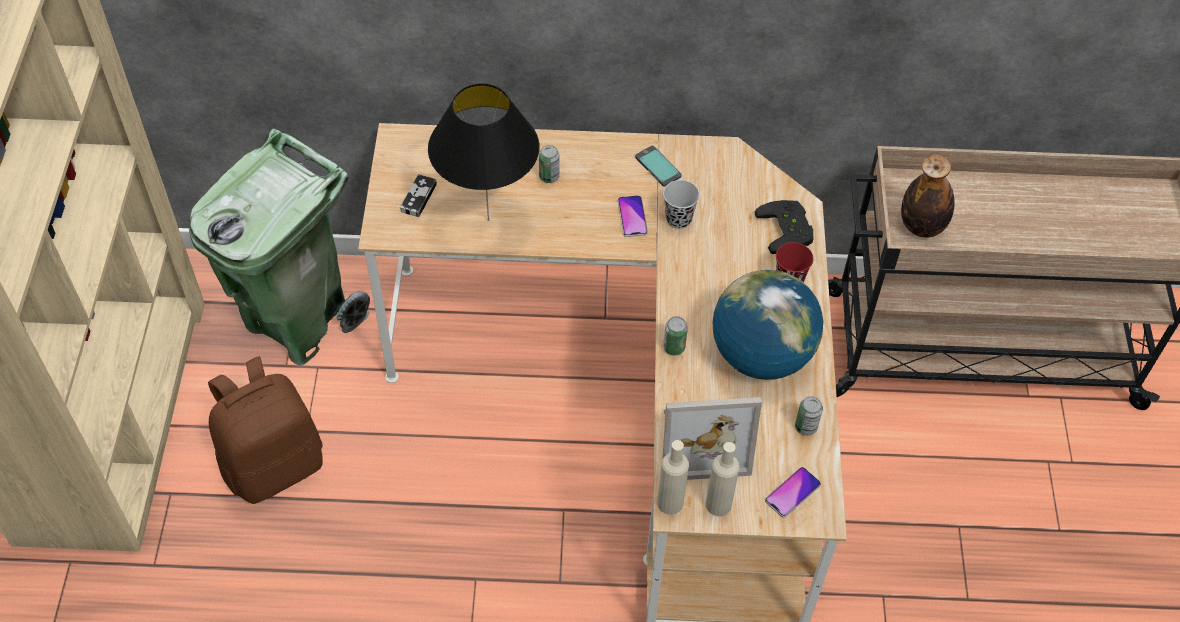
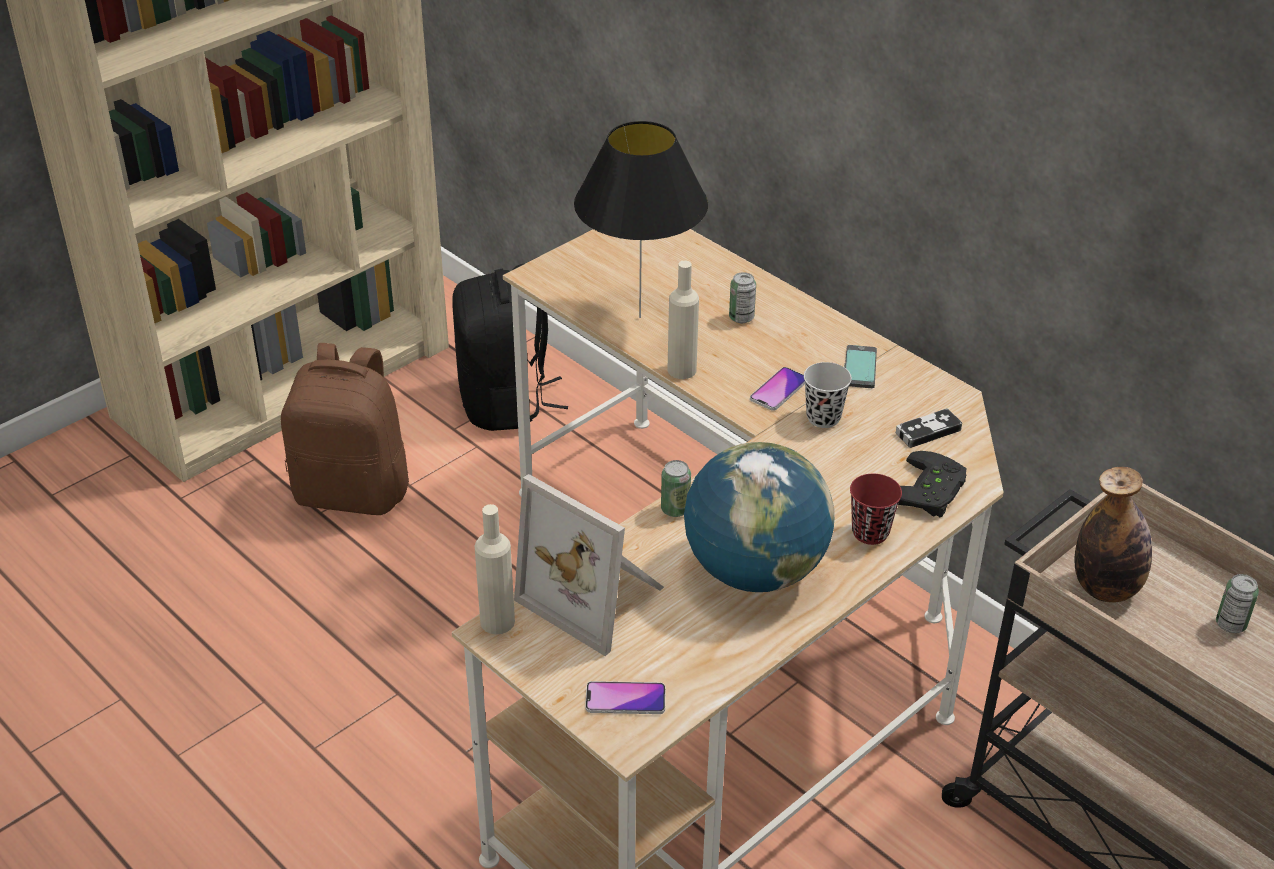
camera: 45 degrees right, 15 degrees down
green trash can [189,128,370,366] -> black backpack [452,264,568,431]
game controller [400,174,437,217] -> game controller moved to [896,408,962,448]
beige bottle [705,442,740,516] -> beige bottle moved to [667,260,699,379]
can [795,396,823,436] -> can moved to [1216,574,1259,633]

